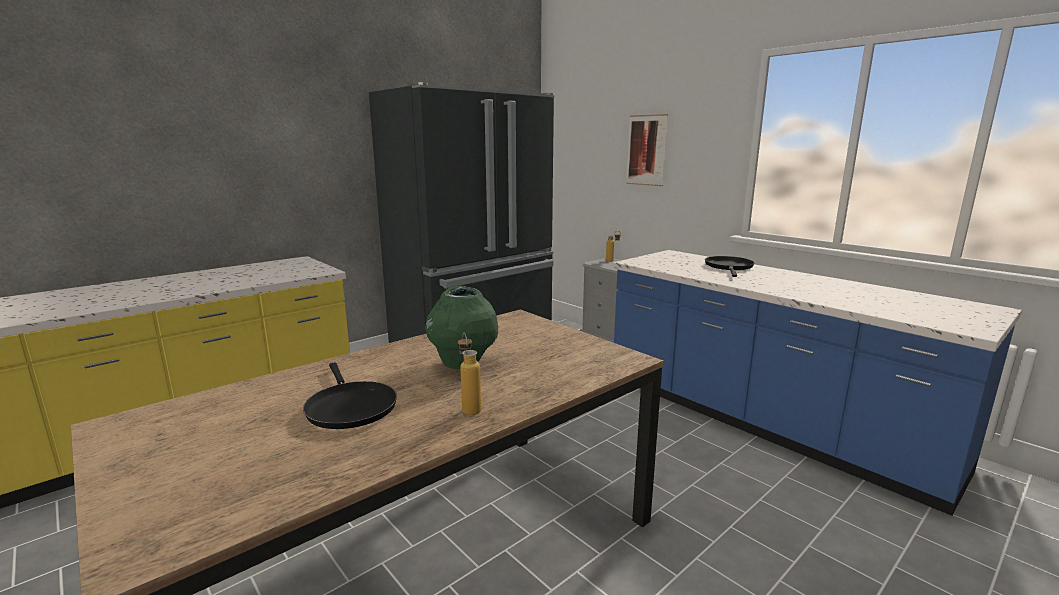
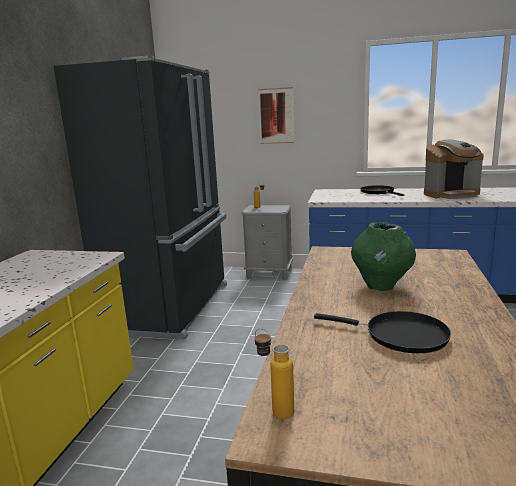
camera: 35 degrees left, 0 degrees up
bottle [458,333,481,415] -> bottle moved to [255,328,294,419]
none -> coffee machine [424,139,484,199]

